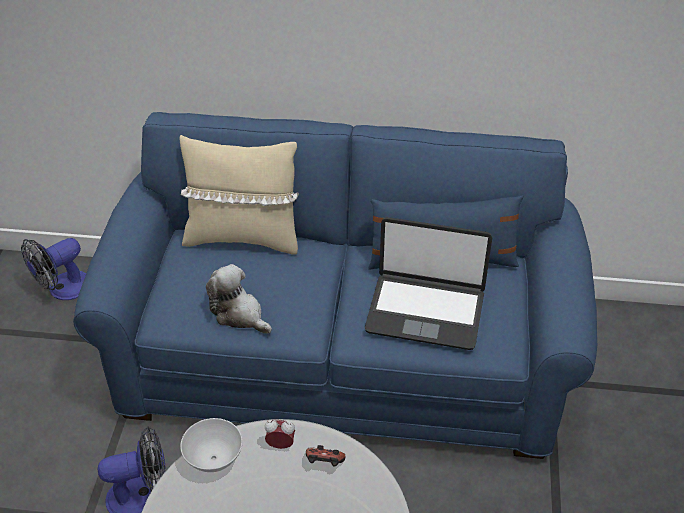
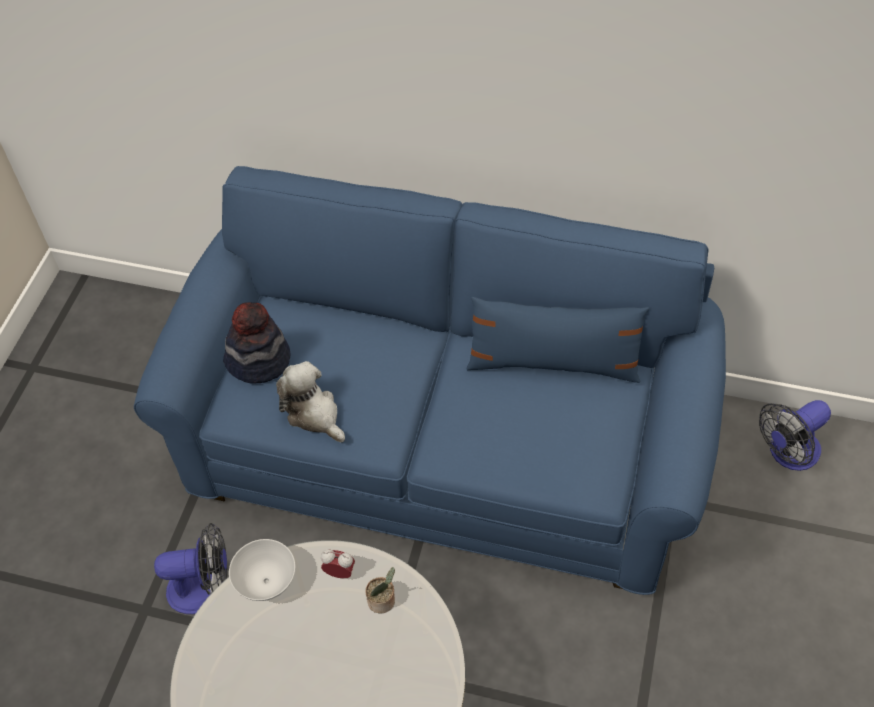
camera: 10 degrees right, 10 degrees up
fan [21,238,86,300] -> fan moved to [759,400,831,471]
beige pillow [179,135,299,255] -> none
game controller [306,445,346,467] -> potted plant [365,567,395,614]
laptop [365,217,492,350] -> none
none -> hat [223,302,291,383]

